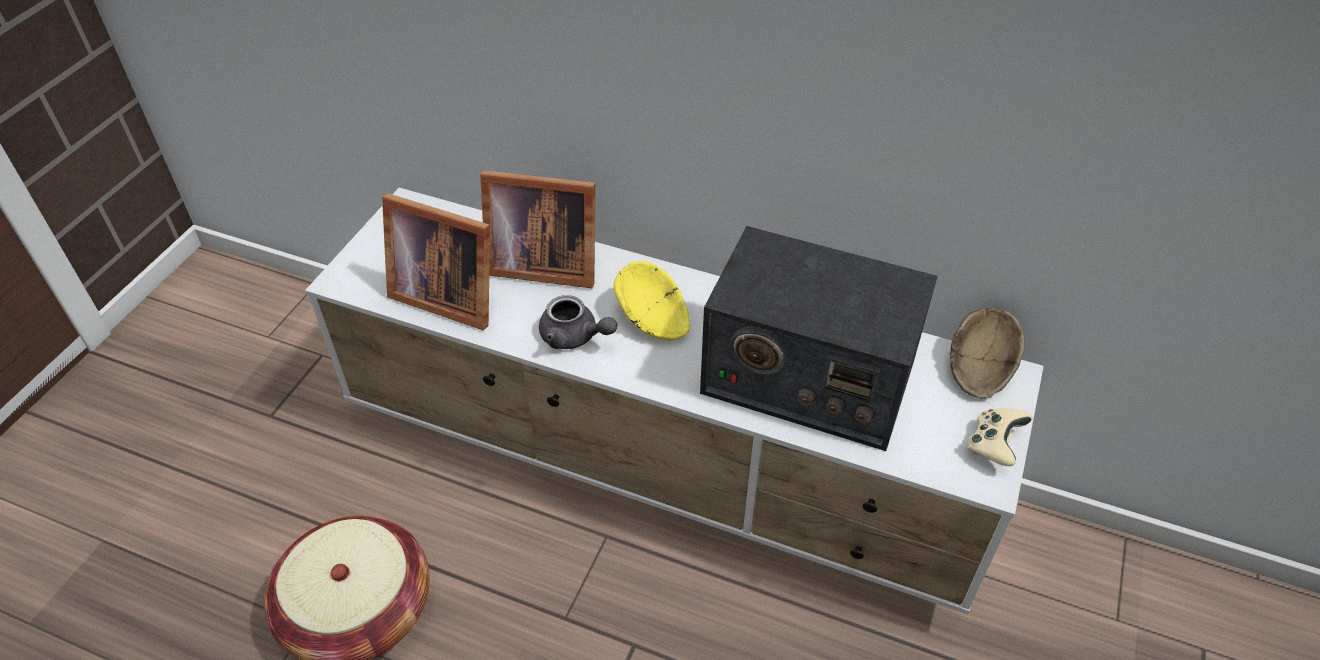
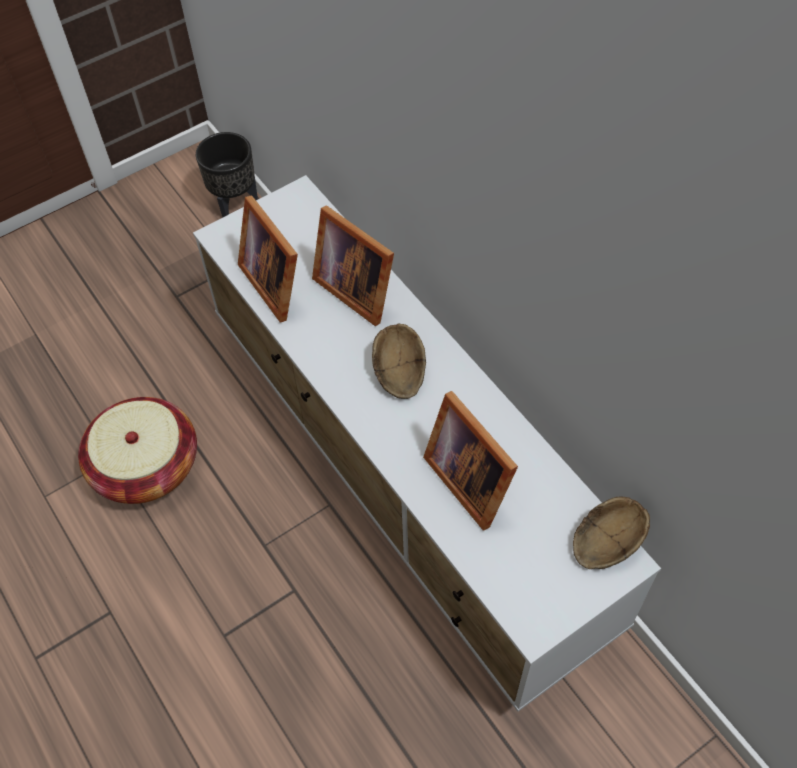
camera: 35 degrees right, 10 degrees up
grey teapot [539,295,617,349] -> none
yellow bowl [614,261,690,340] -> brown bowl [372,324,426,399]
radio [700,226,938,451] -> picture frame [423,391,518,531]
beige game controller [967,408,1032,466] -> none
none -> black planter [196,132,258,218]

